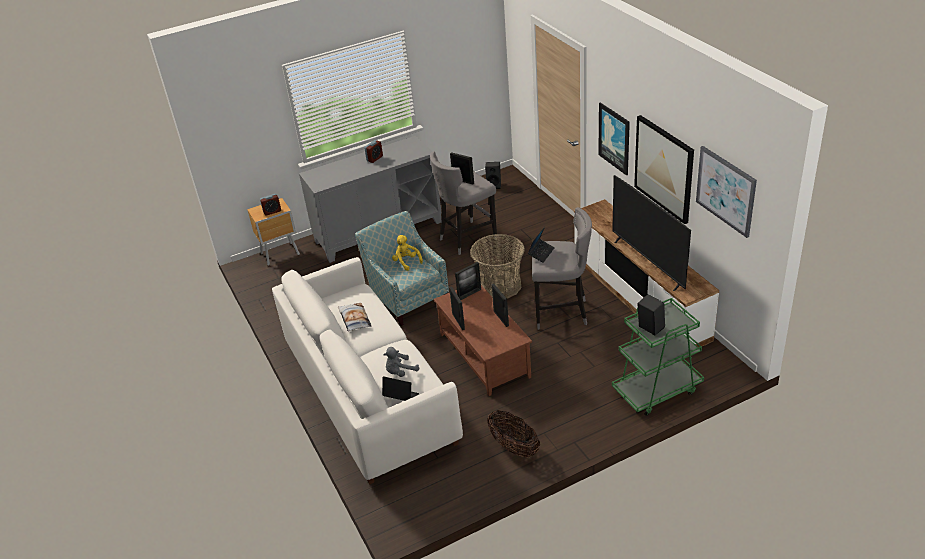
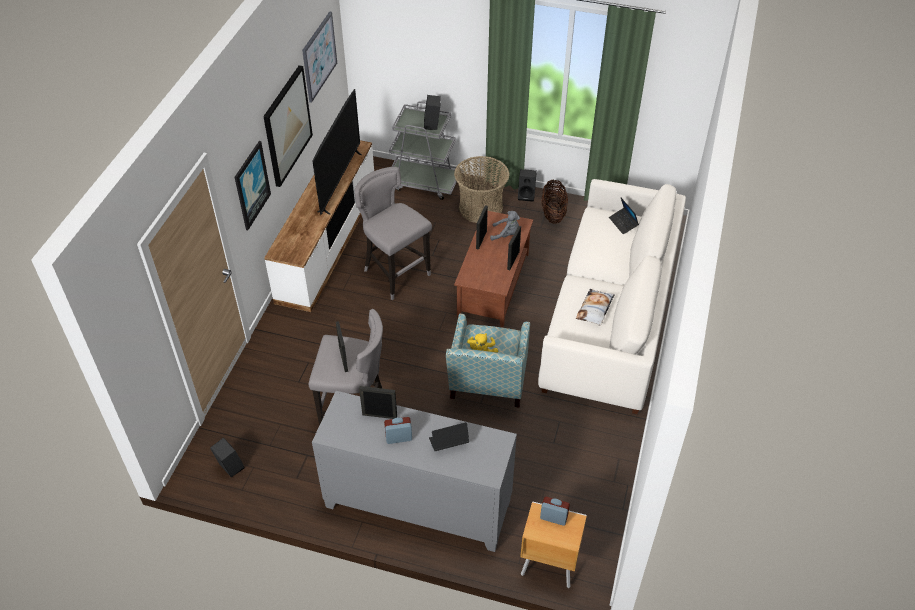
camera: 140 degrees left, 10 degrees up
grey plush toy [383,347,419,377] -> grey plush toy moved to [490,211,520,241]
picture frame [455,262,481,300] -> picture frame moved to [359,386,397,419]
basket [470,234,525,299] -> basket moved to [454,156,509,223]
laptop [528,227,555,263] -> laptop moved to [429,422,469,451]
green cart [612,298,704,416] -> grey cart [389,101,461,200]
none -> black speaker [518,169,537,202]

